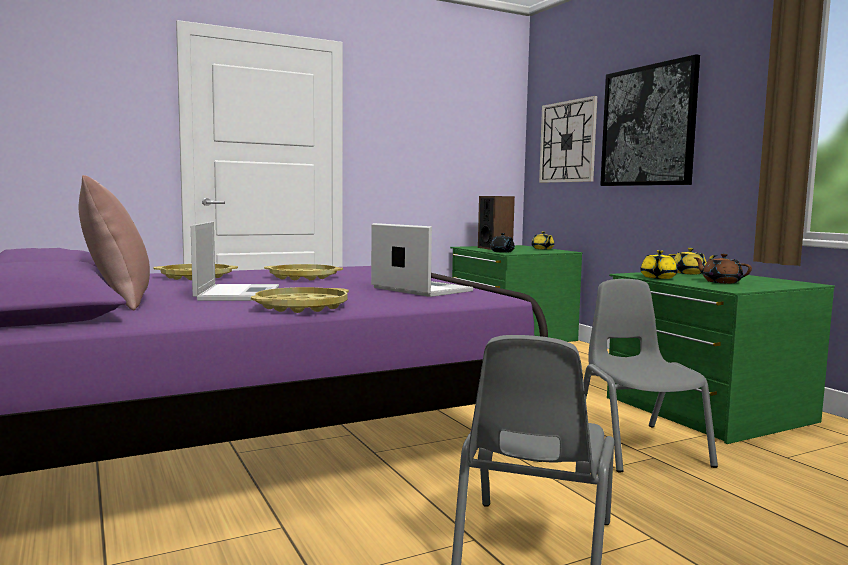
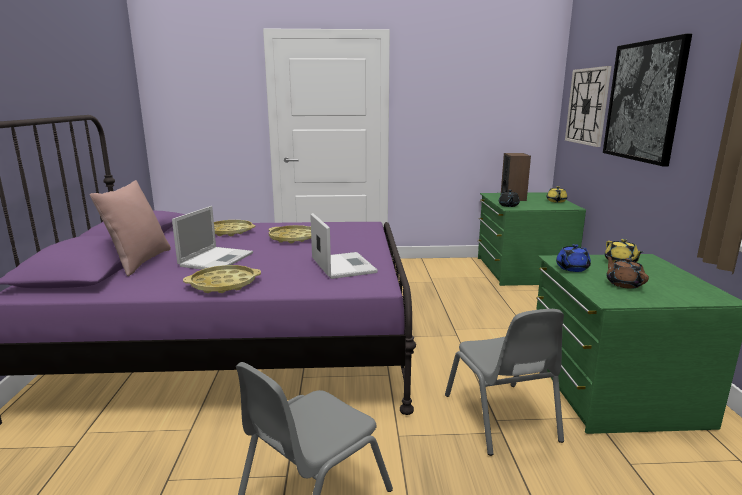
camera: 25 degrees right, 10 degrees up
grey chair [583,279,718,472] -> grey chair turned 150 degrees clockwise [445,309,564,456]
yellow teapot [640,250,678,279] -> blue teapot [556,244,591,272]

